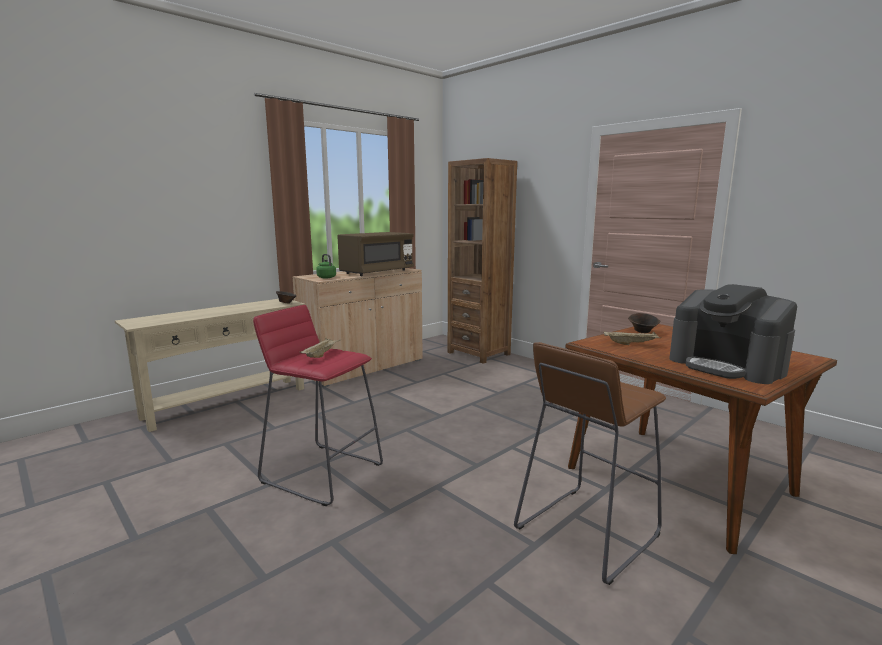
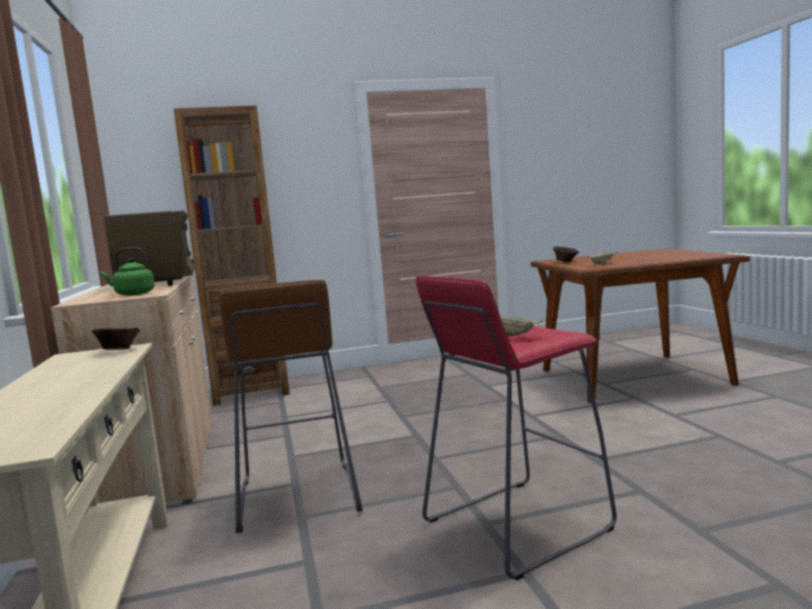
camera: 60 degrees left, 5 degrees down
brown stool [514,342,666,585] -> brown stool moved to [219,280,363,534]
coffee machine [669,284,797,384] -> none

